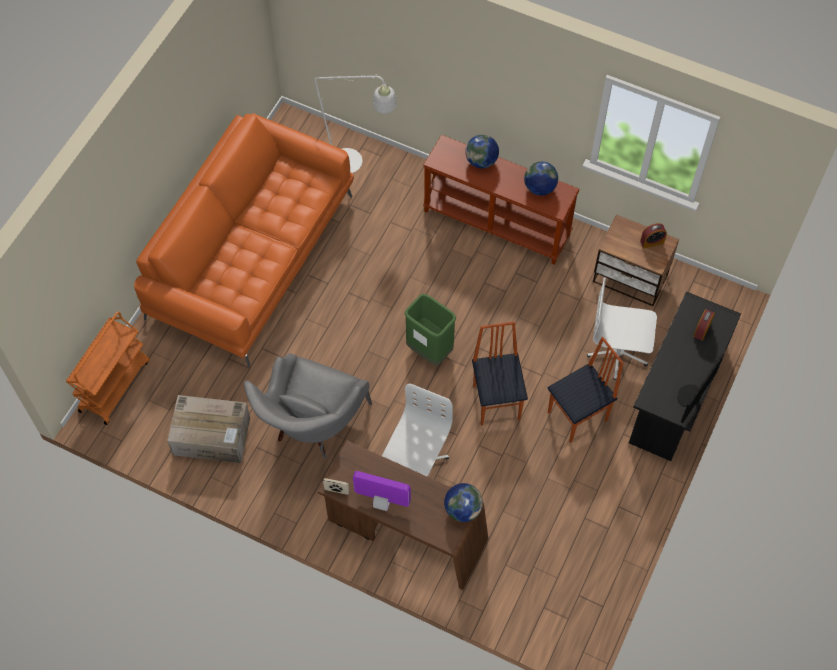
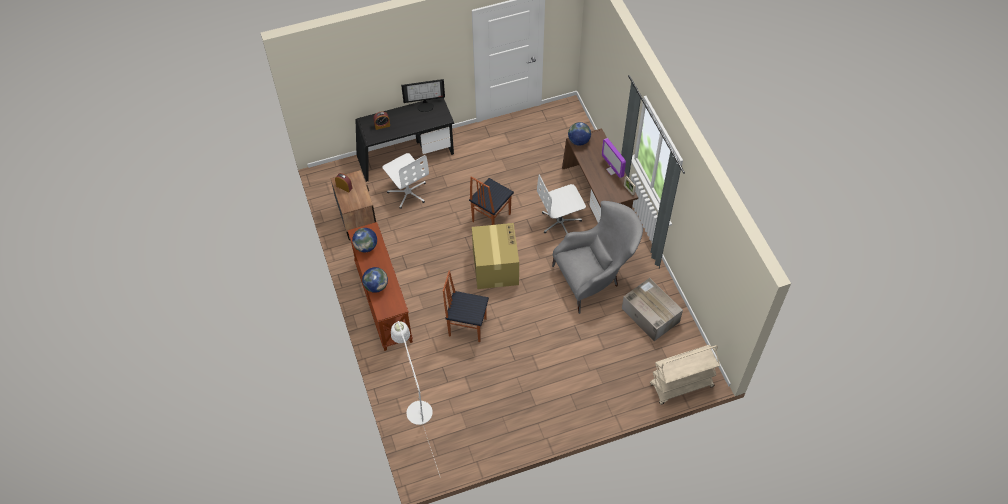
camera: 135 degrees left, 5 degrees down
orange cart [66,311,149,425] -> beige cart [650,345,720,405]
orange sofa [134,113,354,367] -> none
green trash can [404,294,456,365] -> cardboard box [472,223,519,289]
chair [547,337,623,443] -> chair moved to [443,271,489,342]

